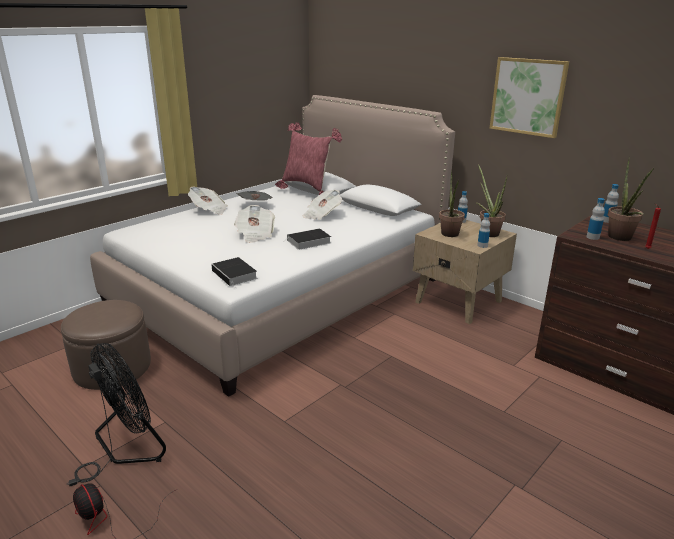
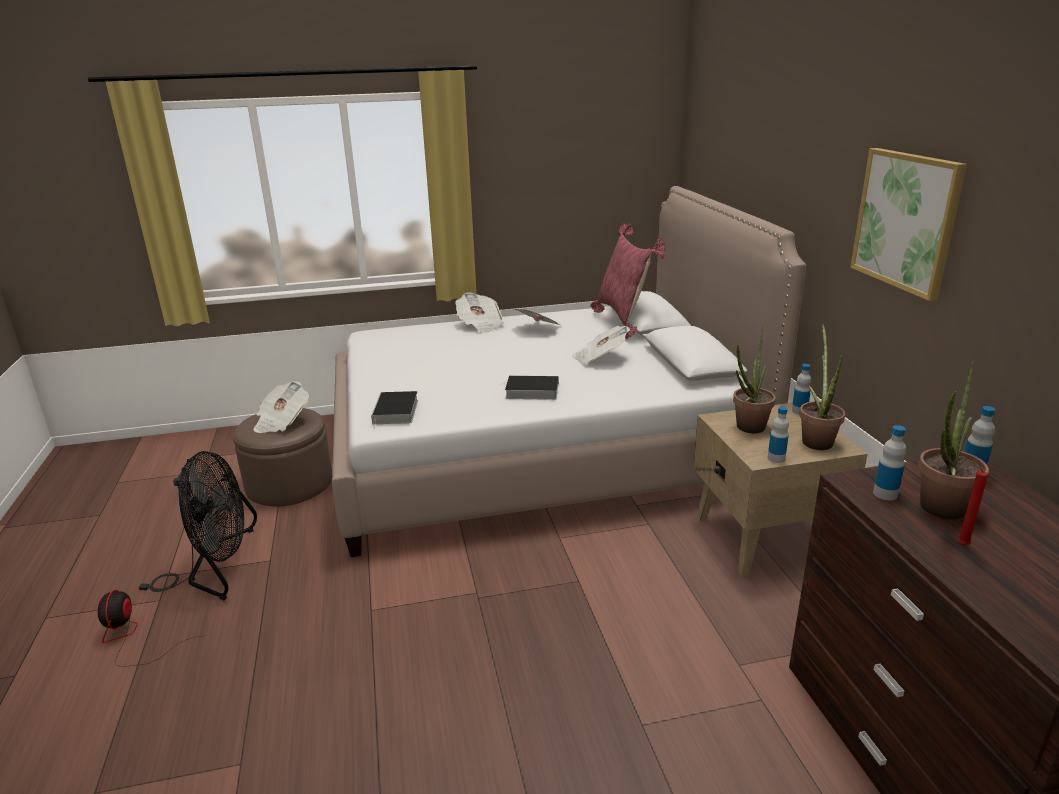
camera: 35 degrees right, 0 degrees up
newspaper [234,205,275,243] -> newspaper moved to [253,381,309,433]

